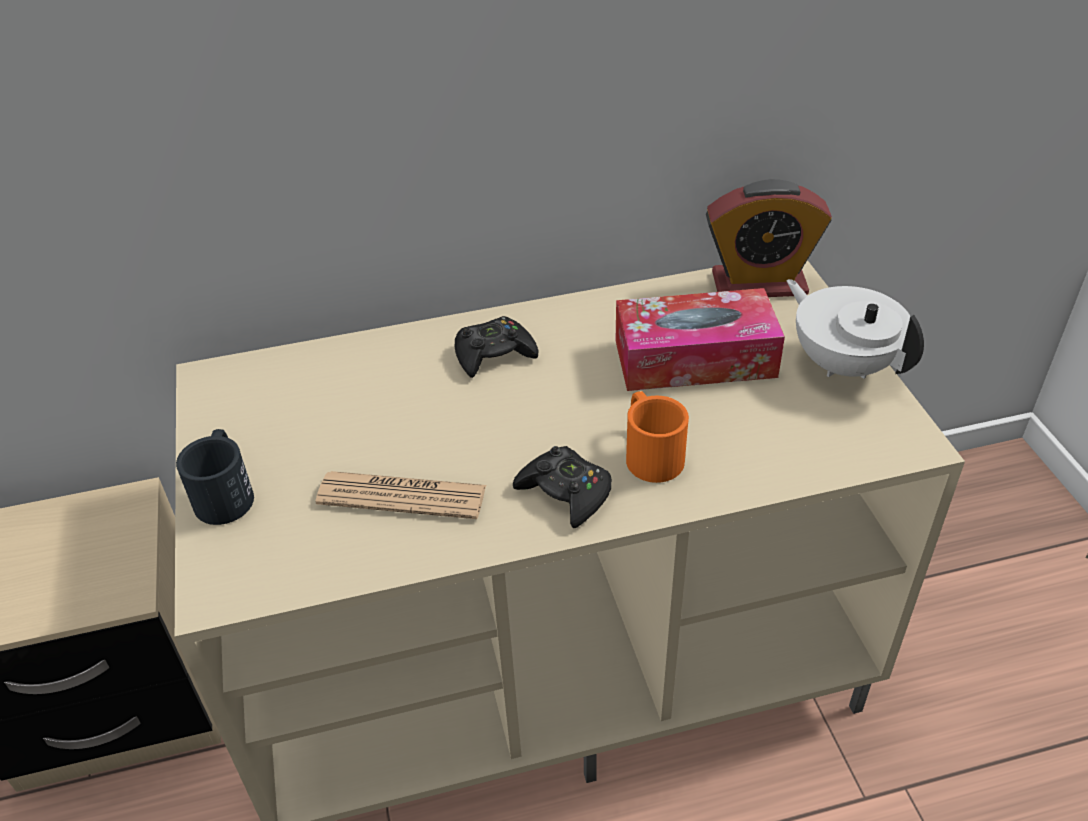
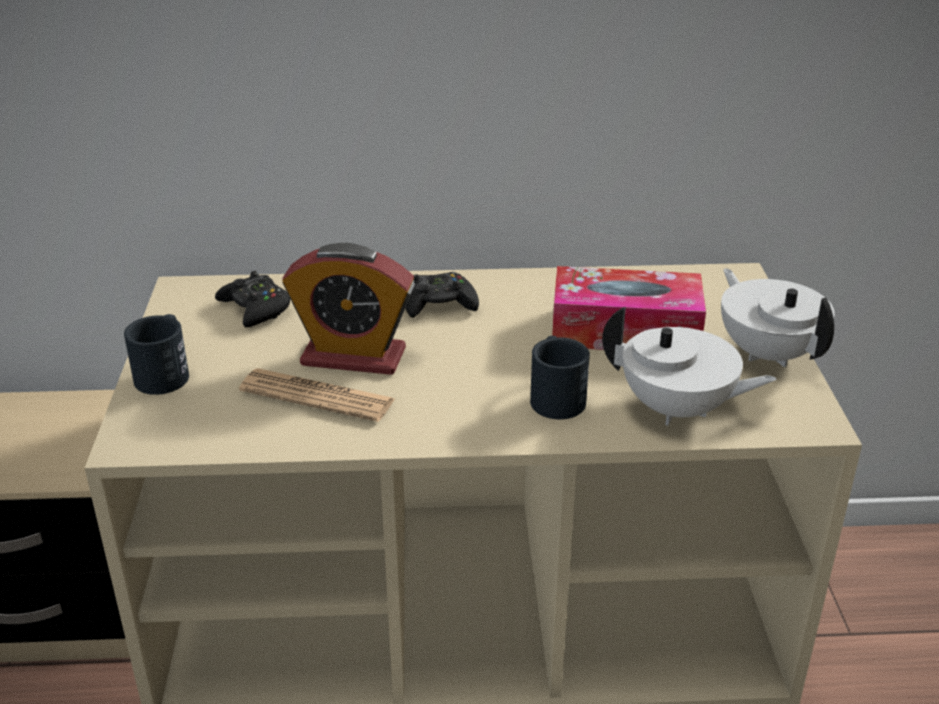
camera: 10 degrees right, 10 degrees down
black game controller [513,446,612,528] -> black game controller moved to [215,271,290,327]
orange mug [626,391,689,483] -> black mug [530,336,590,419]
alarm clock [706,179,832,297] -> alarm clock moved to [282,243,415,375]
none -> white teapot [602,307,777,426]

